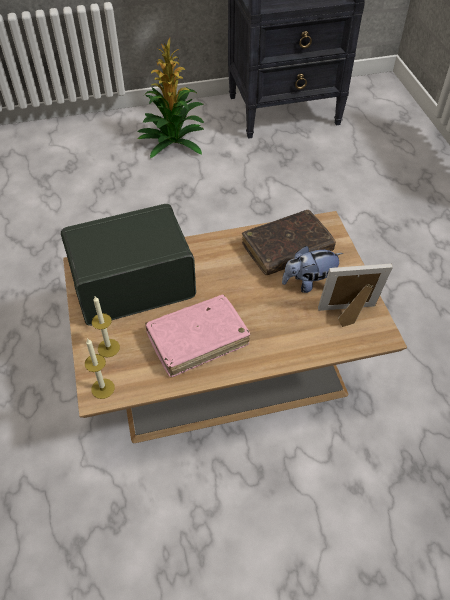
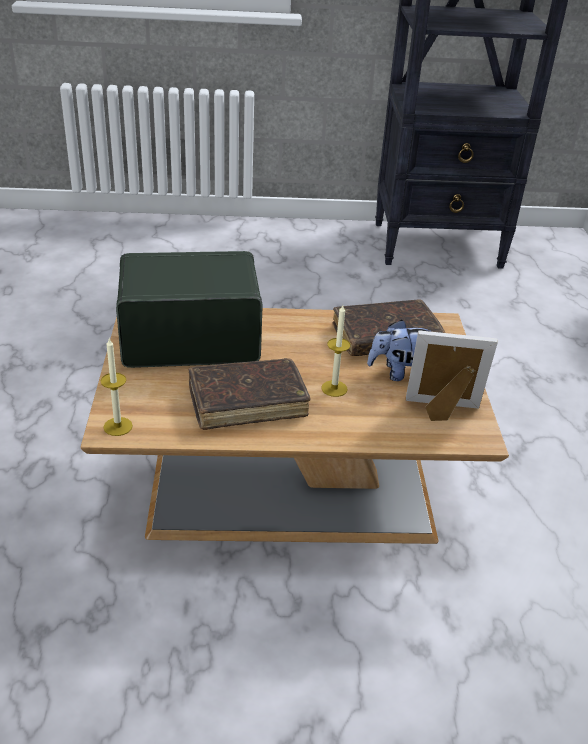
camera: 10 degrees right, 15 degrees down
candle [92,296,120,358] -> candle moved to [321,305,350,397]
potted plant [137,38,204,158] -> none
pink book [145,295,250,377] -> brown book [188,358,311,430]

